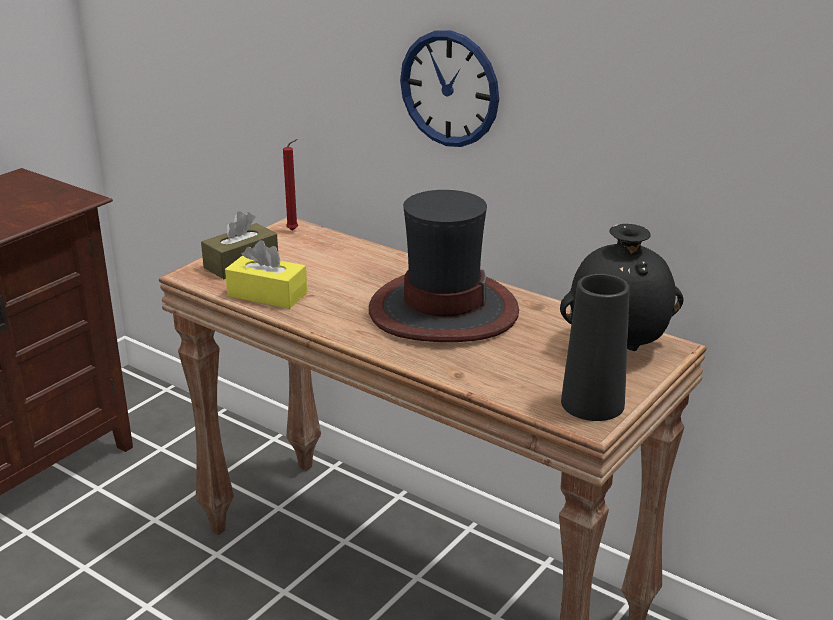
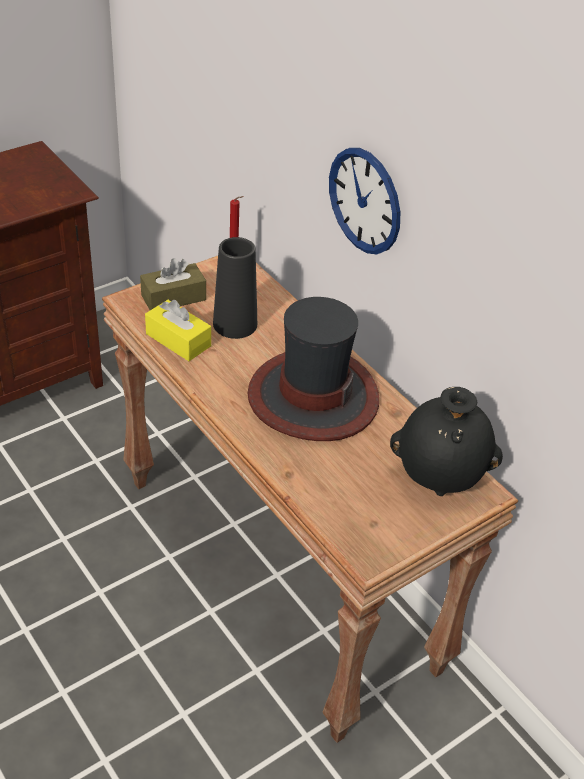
camera: 15 degrees right, 15 degrees up
black vase [561,274,630,421] -> black vase moved to [213,237,257,339]

